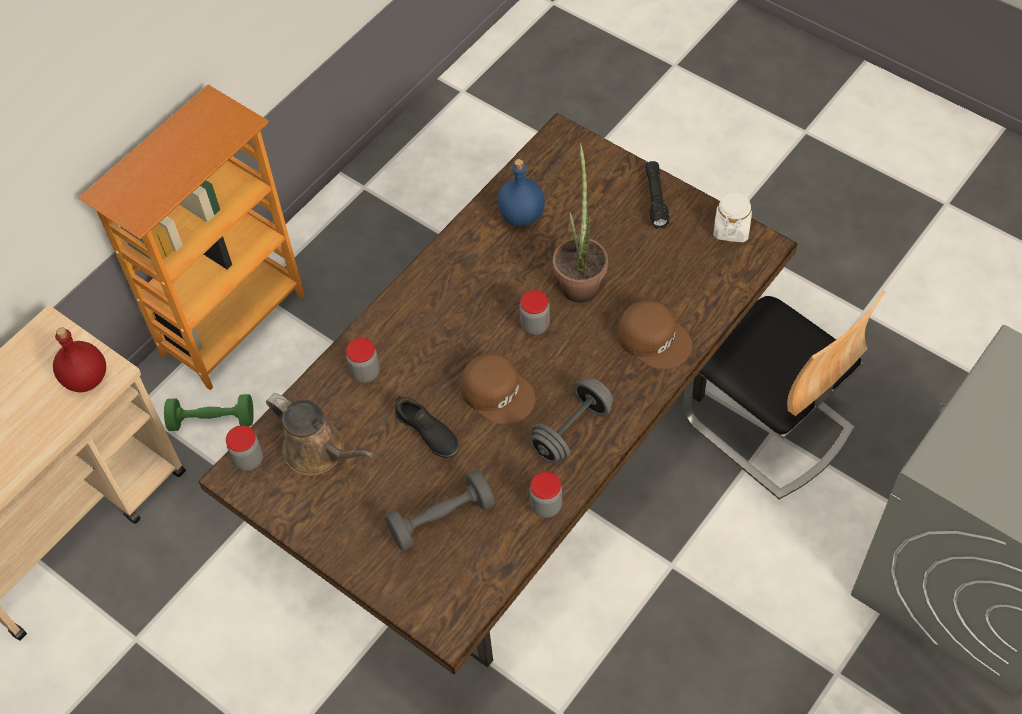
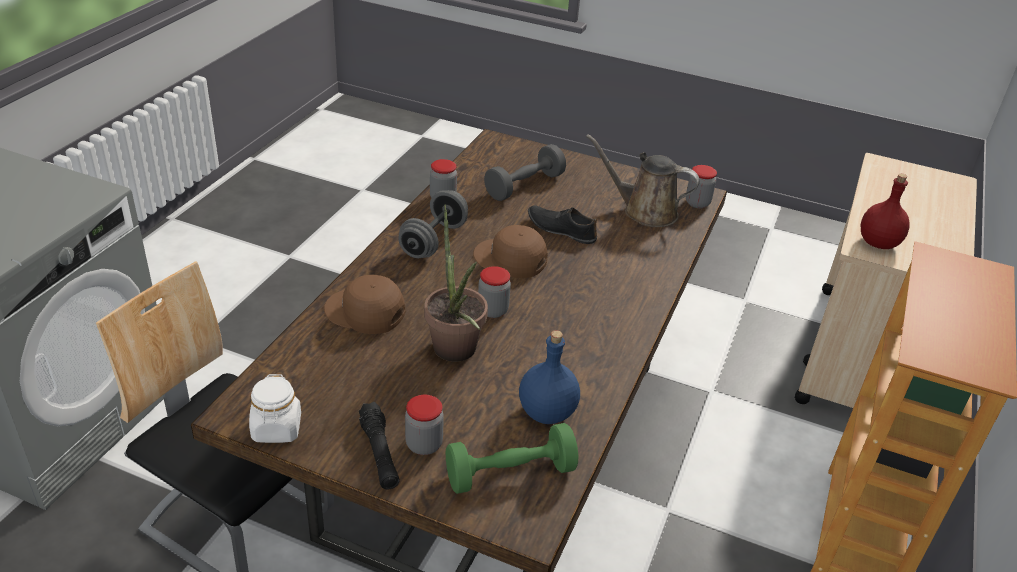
camera: 160 degrees right, 20 degrees down
green dumbbell [164,394,254,431] -> green dumbbell moved to [446,423,578,494]
jar [346,338,380,383] -> jar moved to [405,395,444,455]

